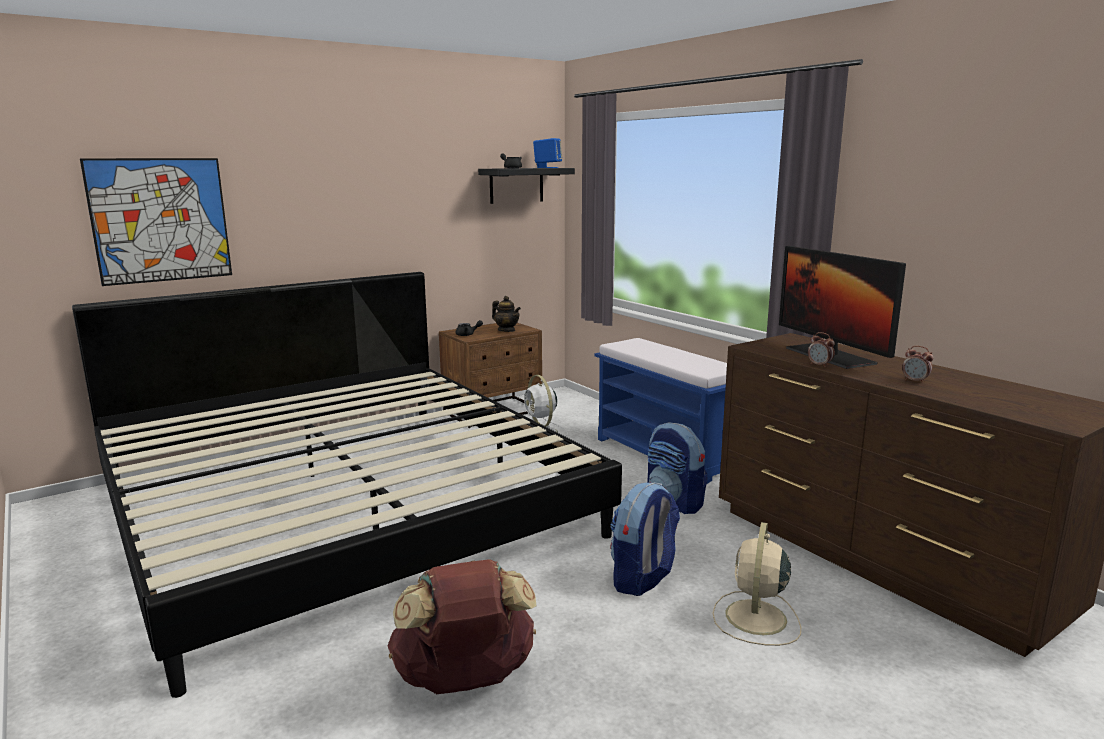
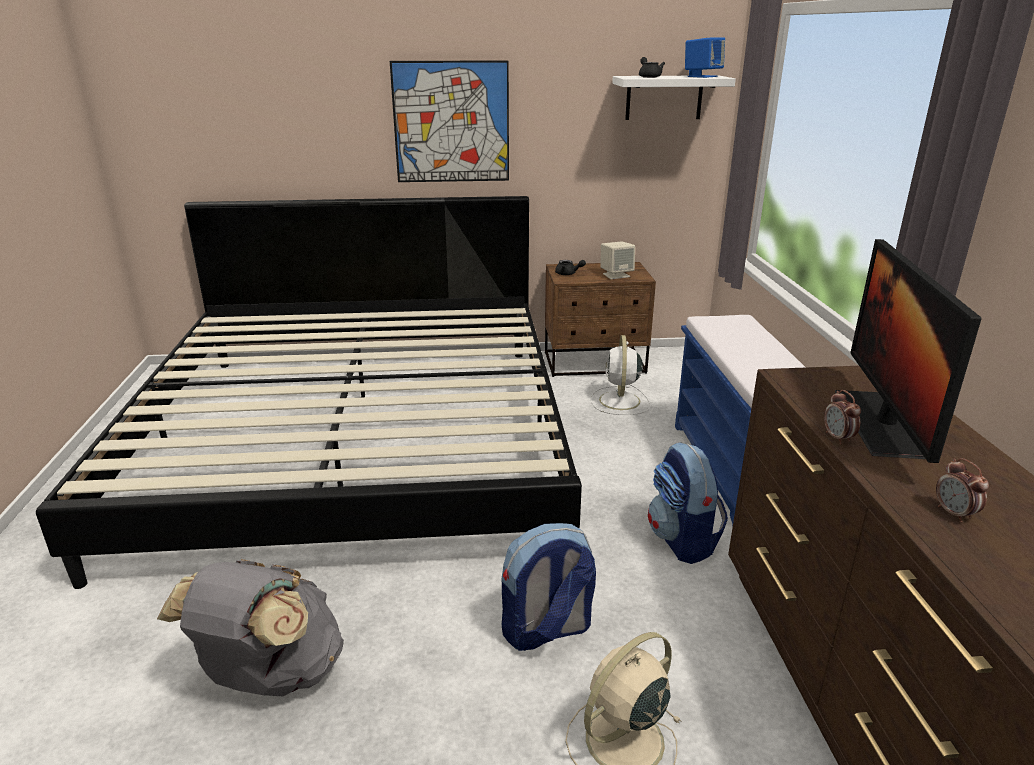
camera: 30 degrees right, 10 degrees up
picture [80,158,232,286] -> picture moved to [390,60,509,182]
brown backpack [388,559,536,694] -> grey backpack [157,559,344,696]
black shelf [478,168,575,204] -> white shelf [612,75,736,120]
teapot [492,296,521,332] -> beige speaker [600,241,635,279]

